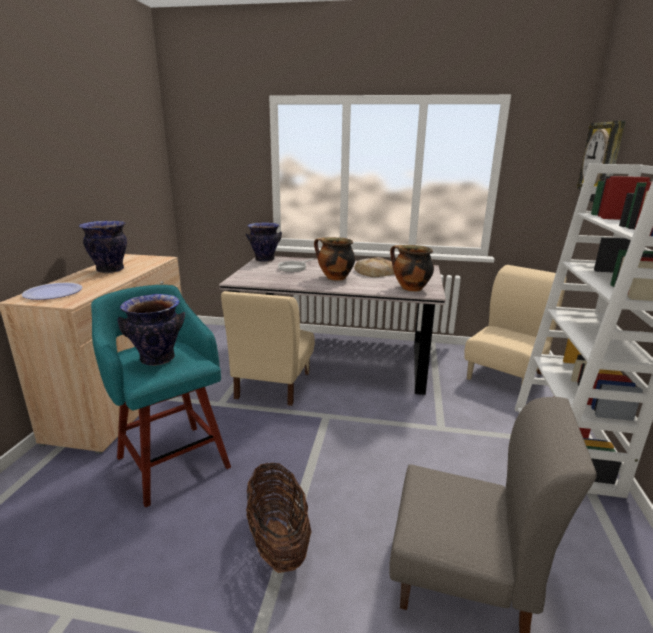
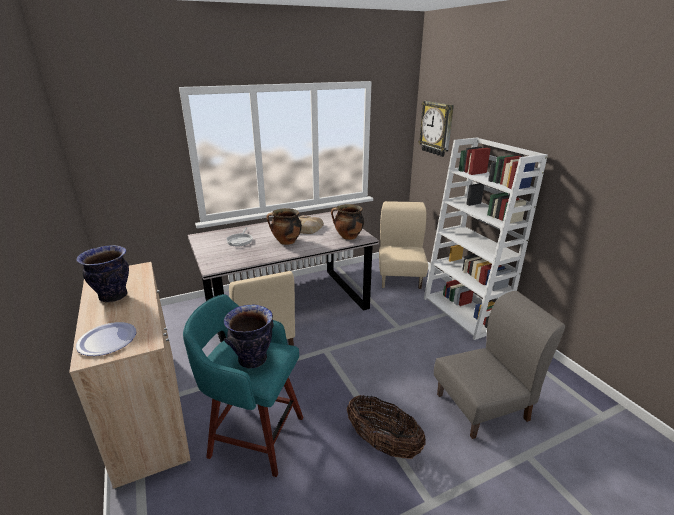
camera: 35 degrees left, 5 degrees up
vase [246,223,282,262] -> none

